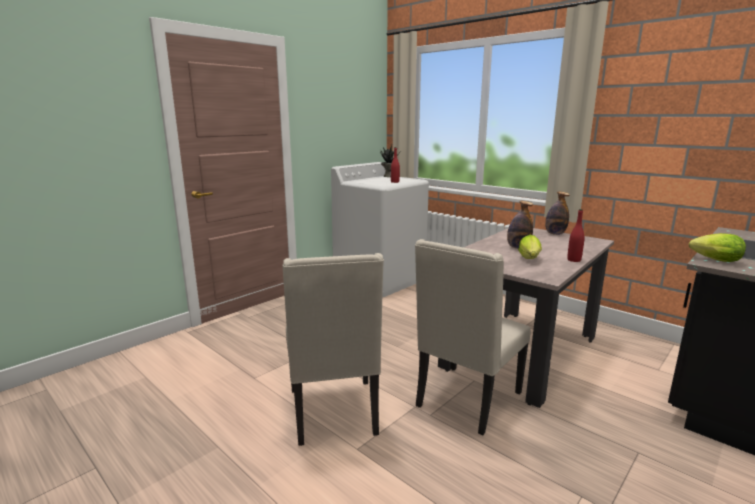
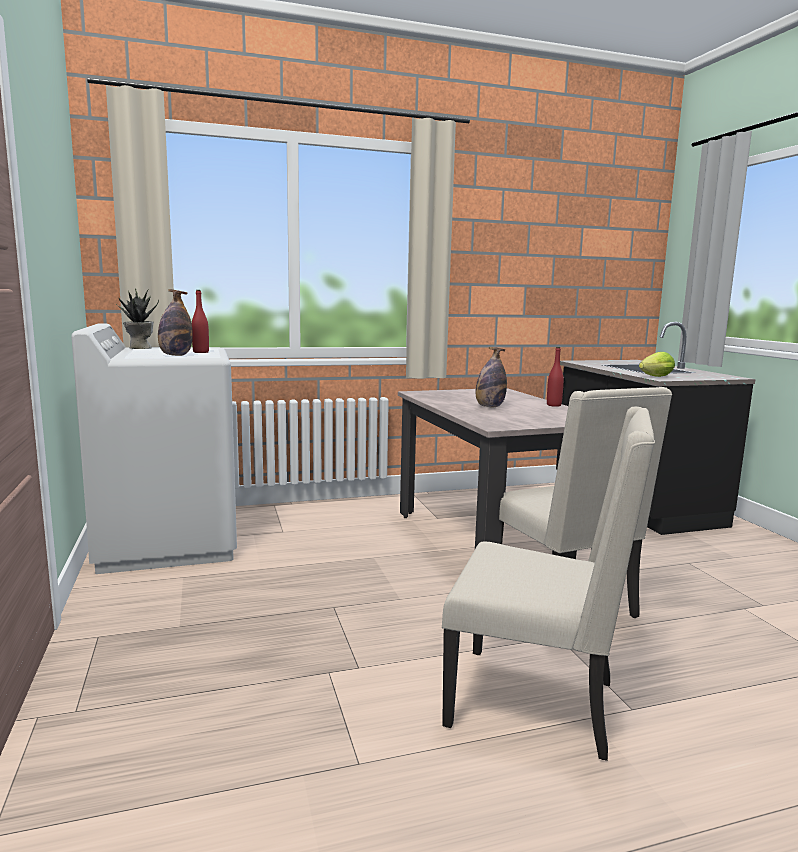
camera: 60 degrees left, 5 degrees down
lettuce [518,235,542,259] -> none
bottle [545,192,570,235] -> bottle moved to [158,289,193,356]

